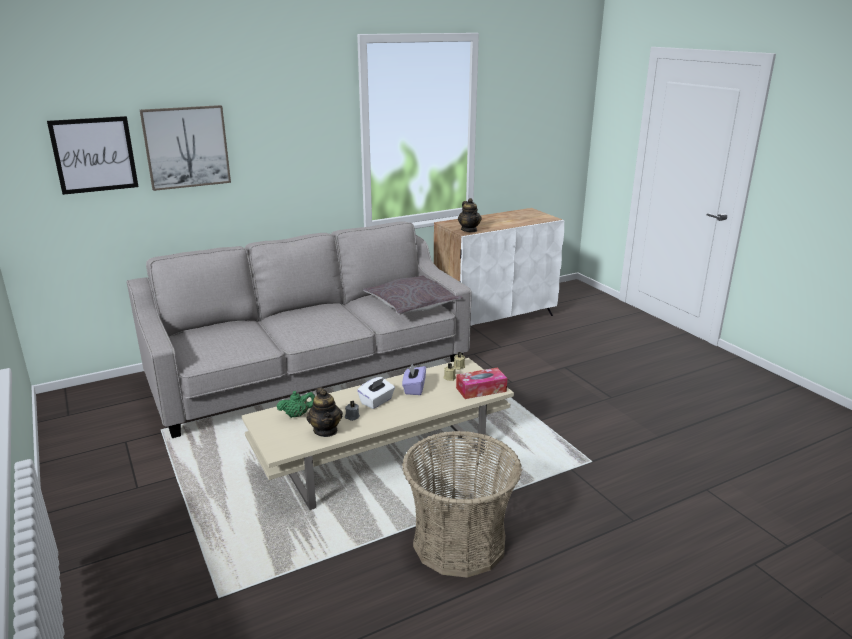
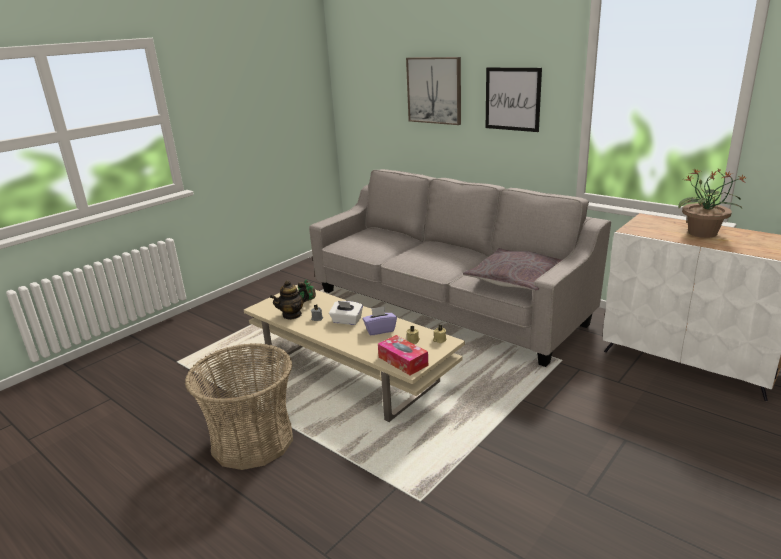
camera: 70 degrees right, 0 degrees up
picture [47,116,138,195] -> picture moved to [486,67,542,132]
teapot [458,198,482,232] -> none
none -> potted plant [678,169,747,238]

